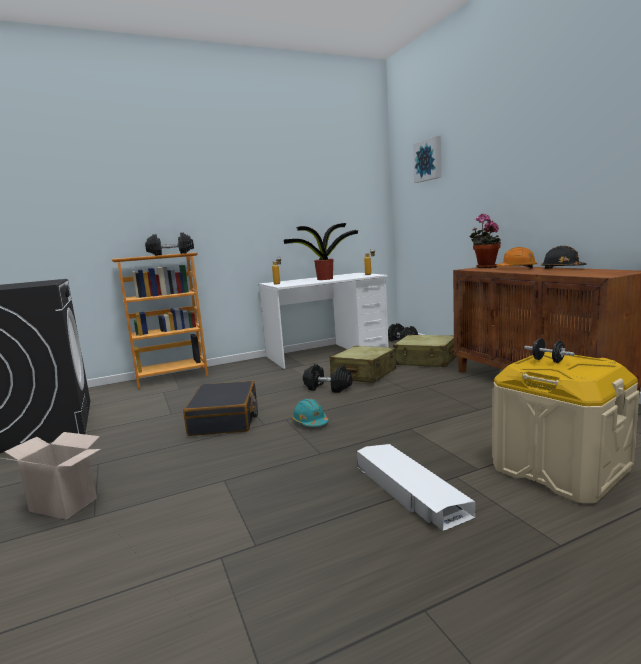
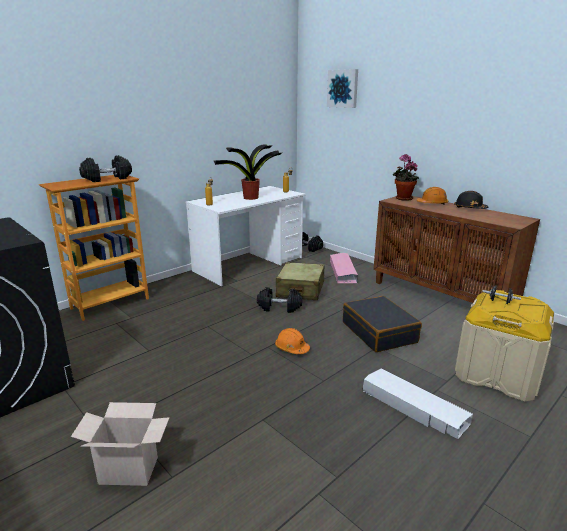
camera: 20 degrees left, 10 degrees up
black suitcase [183,381,258,436] -> black suitcase moved to [343,296,422,352]
turquoise hard hat [292,399,329,427] -> orange hard hat [275,328,310,354]
beige suitcase [393,335,456,367] -> pink storage box [330,253,358,283]

